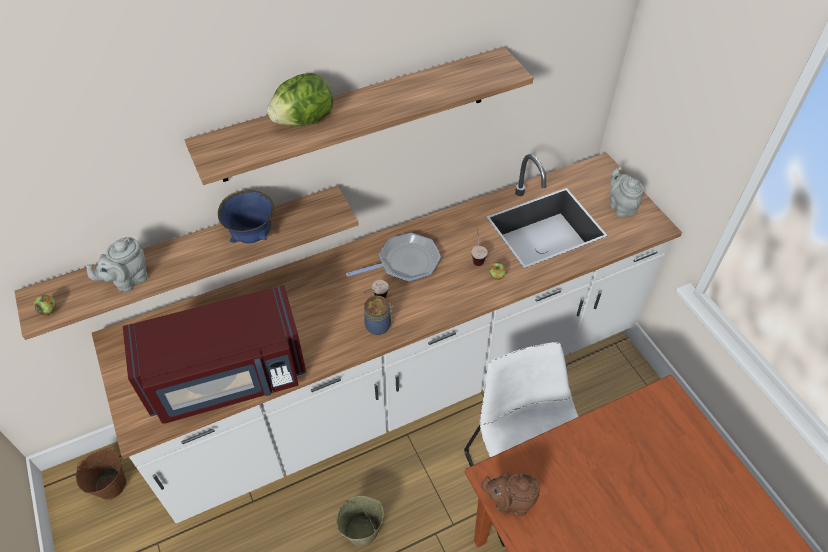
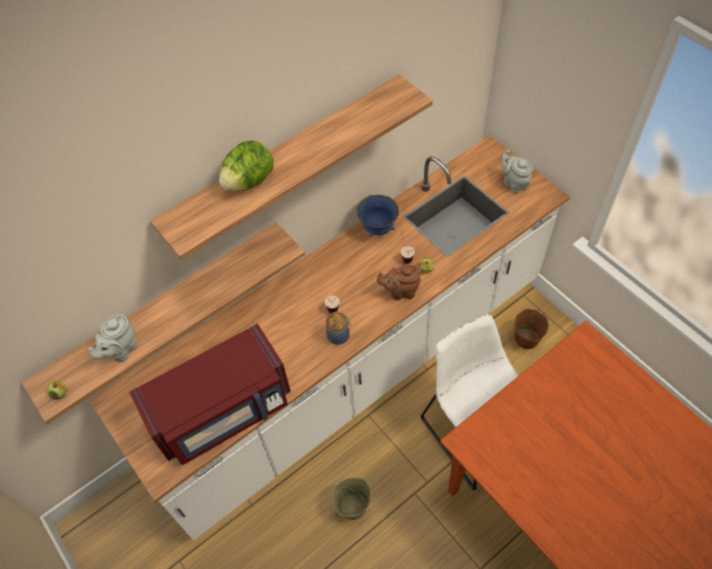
camera: 10 degrees left, 5 degrees up
brown bucket [76,448,126,500] -> brown bucket moved to [514,309,549,349]
blue bowl [218,190,274,243] -> blue bowl moved to [356,195,399,237]
frying pan [346,233,441,282] -> none
brown teapot [481,472,540,516] -> brown teapot moved to [377,265,421,300]

